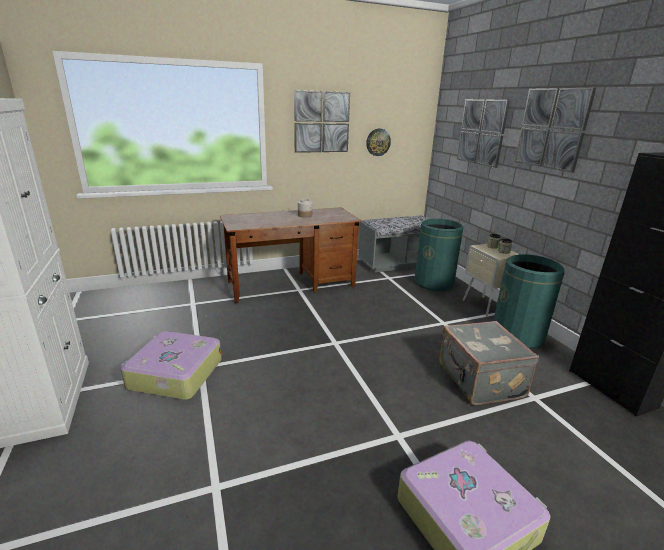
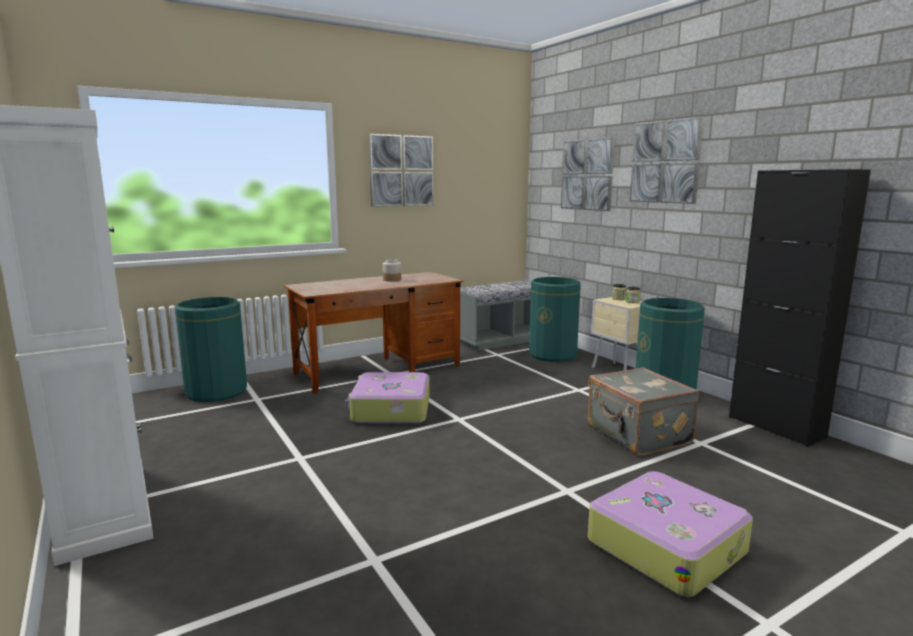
camera: 10 degrees left, 10 degrees down
suitcase [121,331,222,400] -> suitcase moved to [345,372,430,424]
wall clock [366,129,391,156] -> none
none -> green trash can [175,297,247,402]

